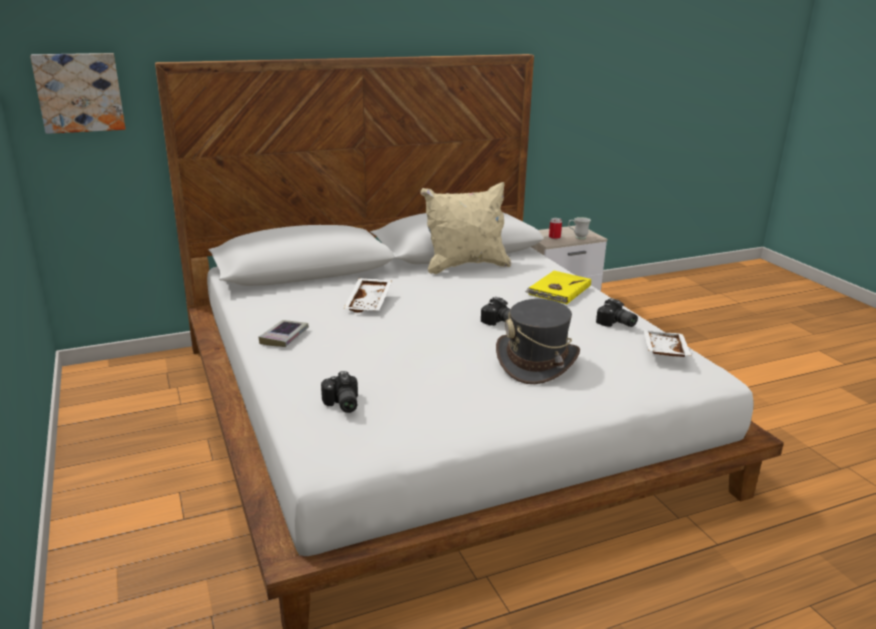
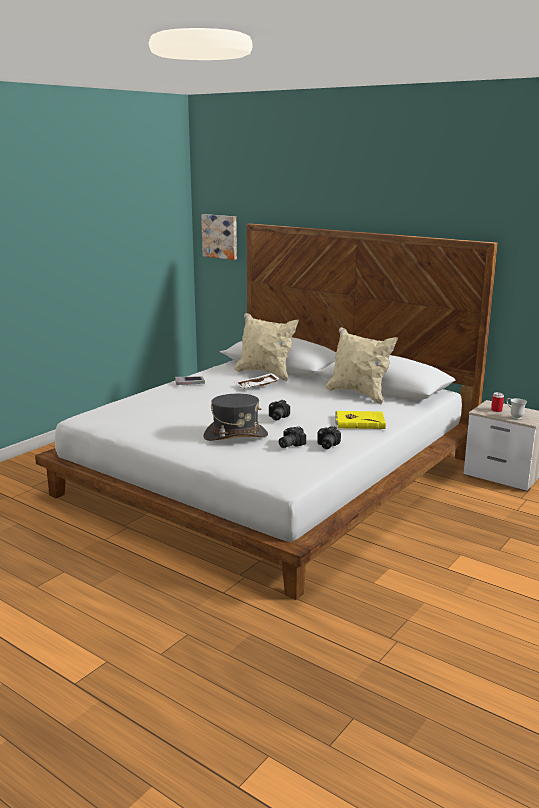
camera: 60 degrees right, 5 degrees down
camera [321,371,358,413] -> camera moved to [279,426,306,448]
white tray [643,329,692,357] -> none
none -> beige pillow [235,313,299,381]

